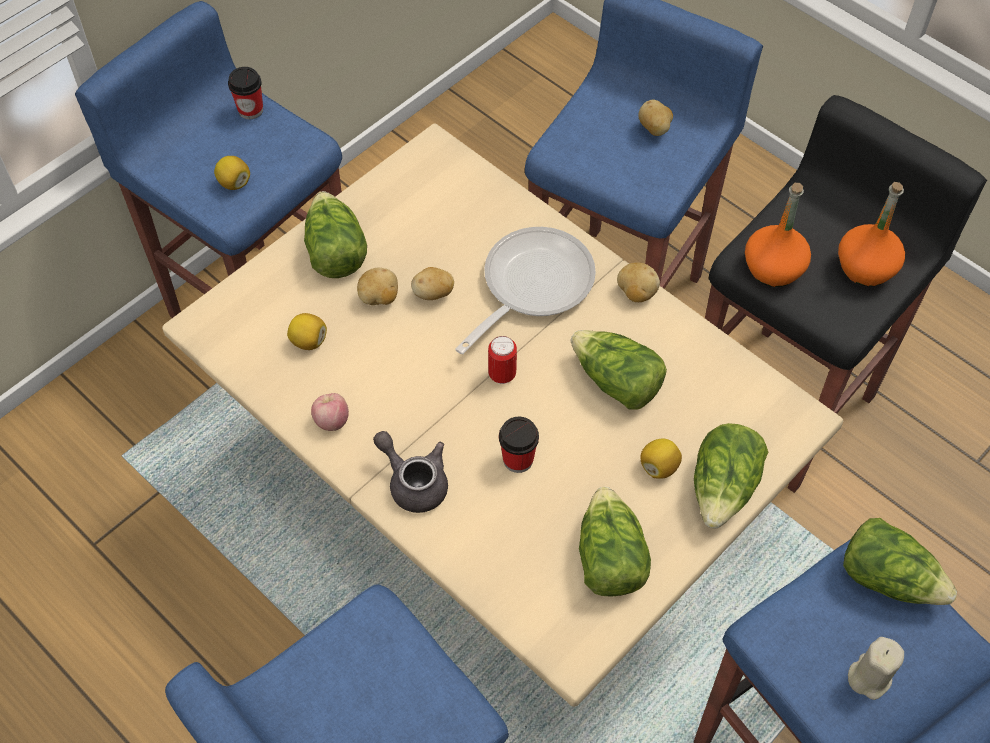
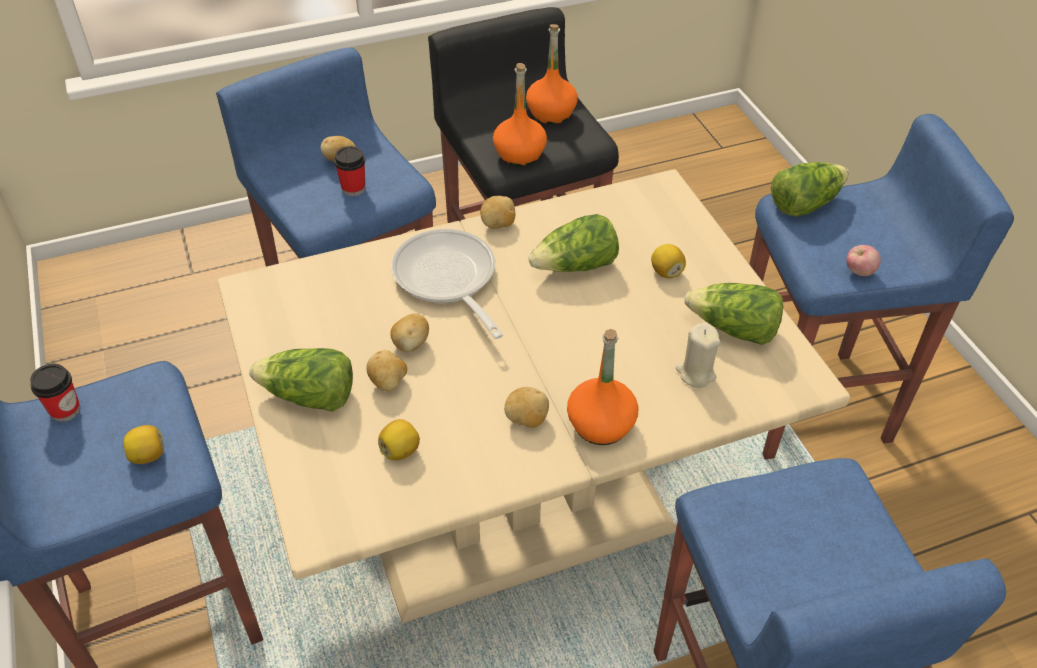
camera: 65 degrees left, 10 degrees down
apple [311,393,349,431] -> apple moved to [846,245,881,276]
grey teapot [373,431,448,513] -> orange bottle [567,329,638,445]
can [488,336,517,384] -> none
cup [499,417,539,473] -> cup moved to [334,146,365,196]
lettuce [694,423,768,529] -> none
beige candle [848,637,904,700] -> beige candle moved to [676,323,720,388]
none -> potato [504,387,549,428]

